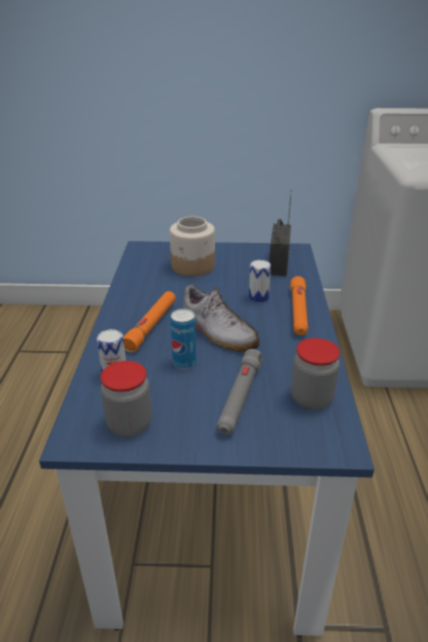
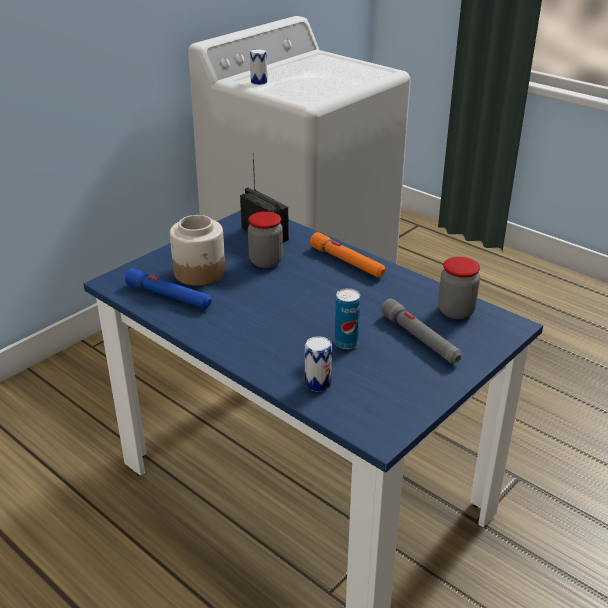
camera: 50 degrees left, 0 degrees up
jar [101,361,152,437] -> jar moved to [248,211,283,268]
orange flashlight [123,291,176,352] -> none
shoe [183,285,259,353] -> none
can [249,260,271,303] -> can moved to [250,49,267,85]
none -> blue flashlight [125,268,212,309]

